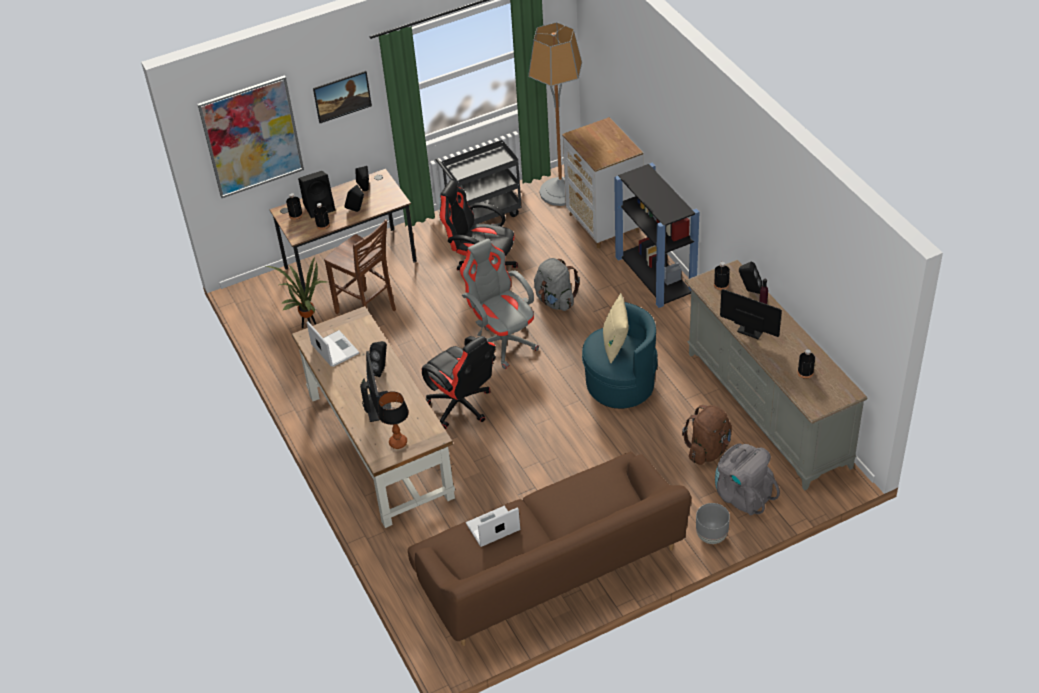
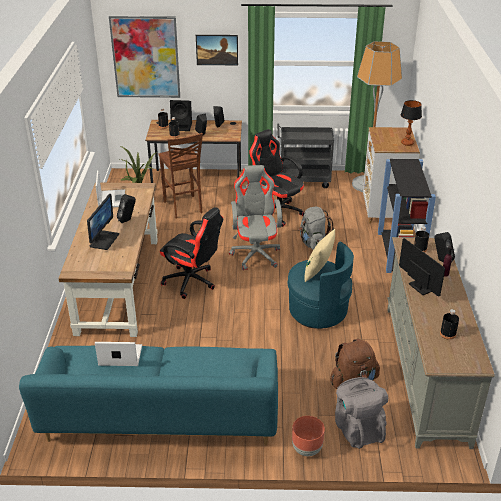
camera: 25 degrees right, 10 degrees down
table lamp [378,391,409,449] -> table lamp moved to [401,100,422,146]
brown sofa [408,452,692,646] -> turquoise sofa [19,346,278,445]
black office chair [422,336,496,429] -> black office chair turned 45 degrees counterclockwise [160,207,223,299]
grey planter [696,503,730,544] -> brown planter [292,416,325,456]

